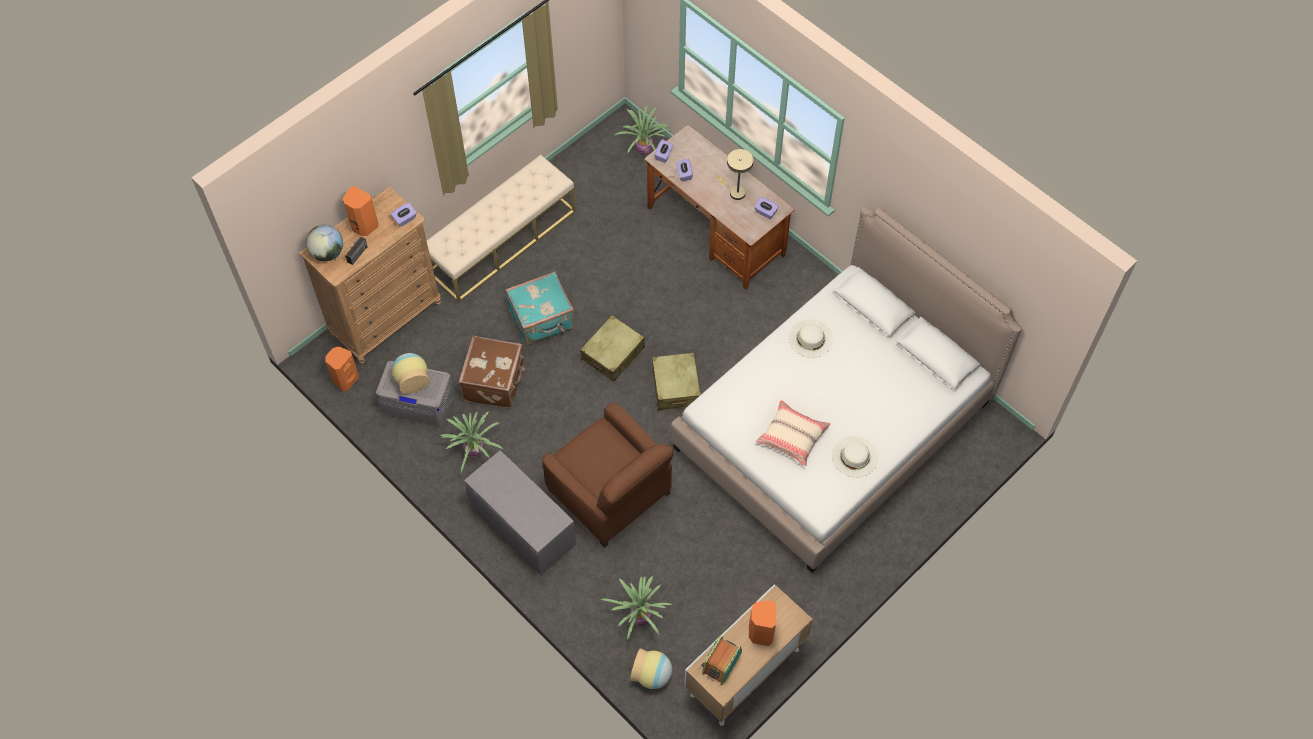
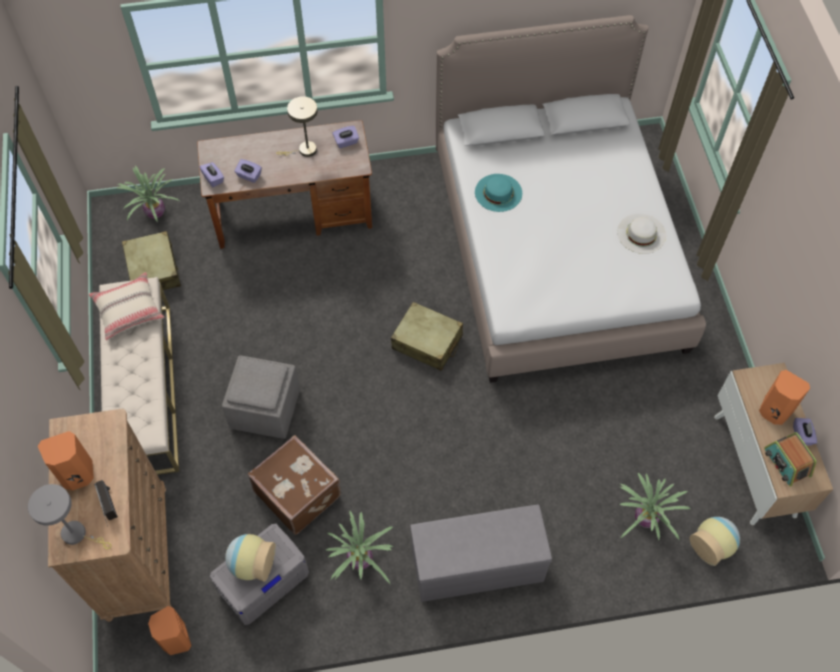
camera: 55 degrees left, 0 degrees up
globe [306,225,343,261] -> grey table lamp [28,484,111,549]
purple tissue box [391,203,417,227] -> purple tissue box moved to [793,418,817,446]
turquoise suitcase [505,271,575,346] -> grey ottoman [222,355,300,439]
brown armchair [542,402,673,548] -> none
beige suitcase [580,315,645,381] -> beige suitcase moved to [122,231,181,290]
beige pillow [756,400,831,466] -> beige pillow moved to [89,272,165,340]
white hat [789,320,833,358] -> turquoise hat [475,174,522,212]

